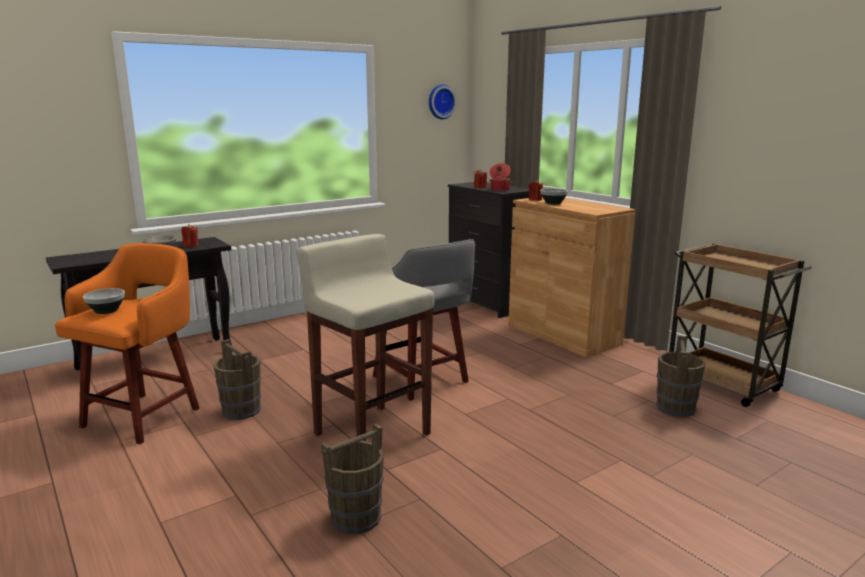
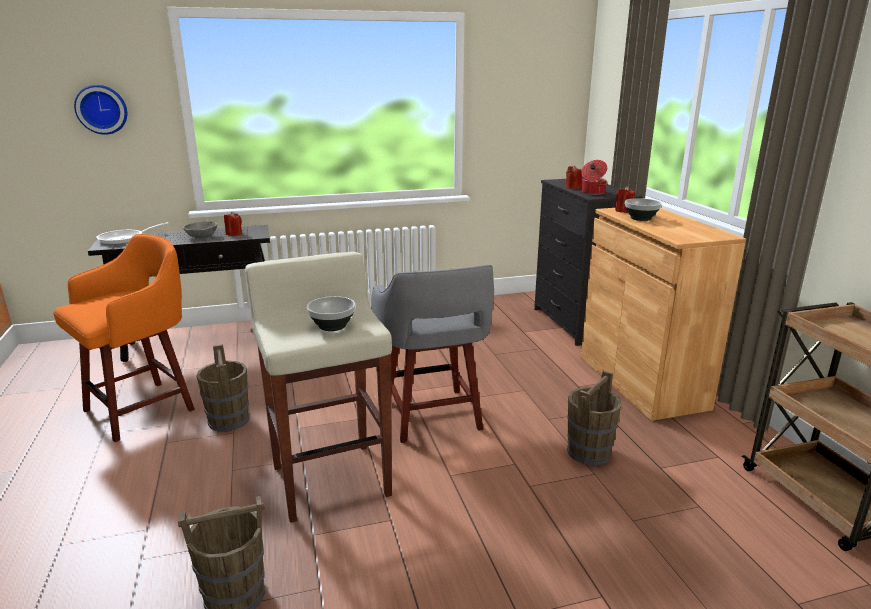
camera: 20 degrees right, 5 degrees up
bowl [83,288,125,314] -> bowl moved to [307,296,355,331]
wall clock [429,84,457,119] -> wall clock moved to [74,85,127,135]
brown bucket [656,336,706,417] -> brown bucket moved to [567,370,622,465]
none -> frying pan [96,222,169,245]

